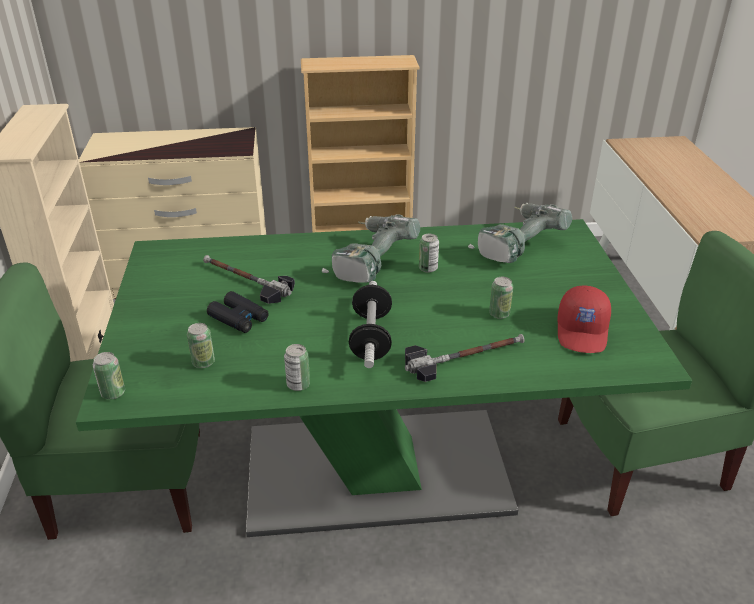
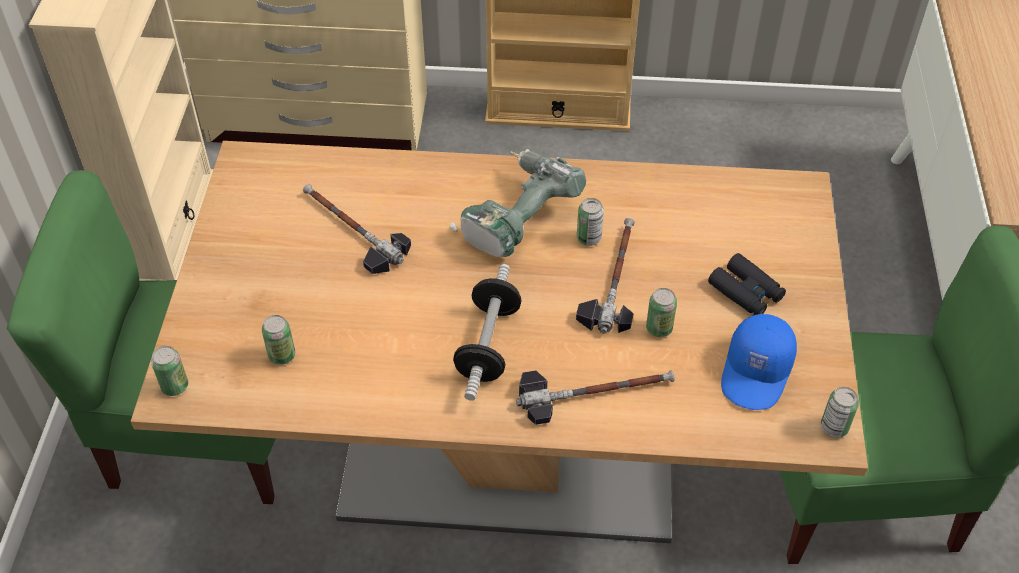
camera: 10 degrees right, 15 degrees up
green dining table [76,219,692,537] -> brown dining table [131,141,868,543]
black binoculars [207,291,269,333] -> black binoculars moved to [708,253,786,315]
can [284,344,310,391] -> can moved to [821,387,859,438]
power drill [468,203,572,263] -> none
red cap [557,285,611,353] -> blue cap [721,314,797,410]
none -> hammer [576,218,635,334]

